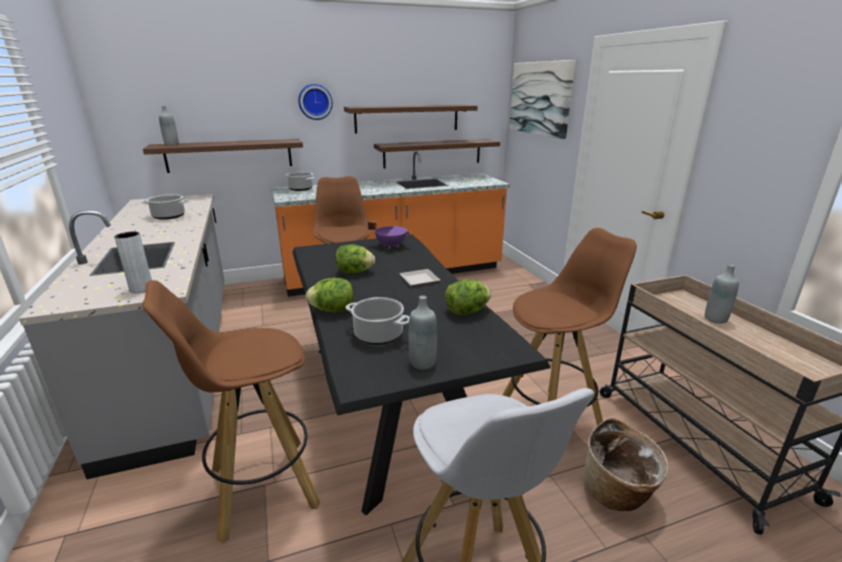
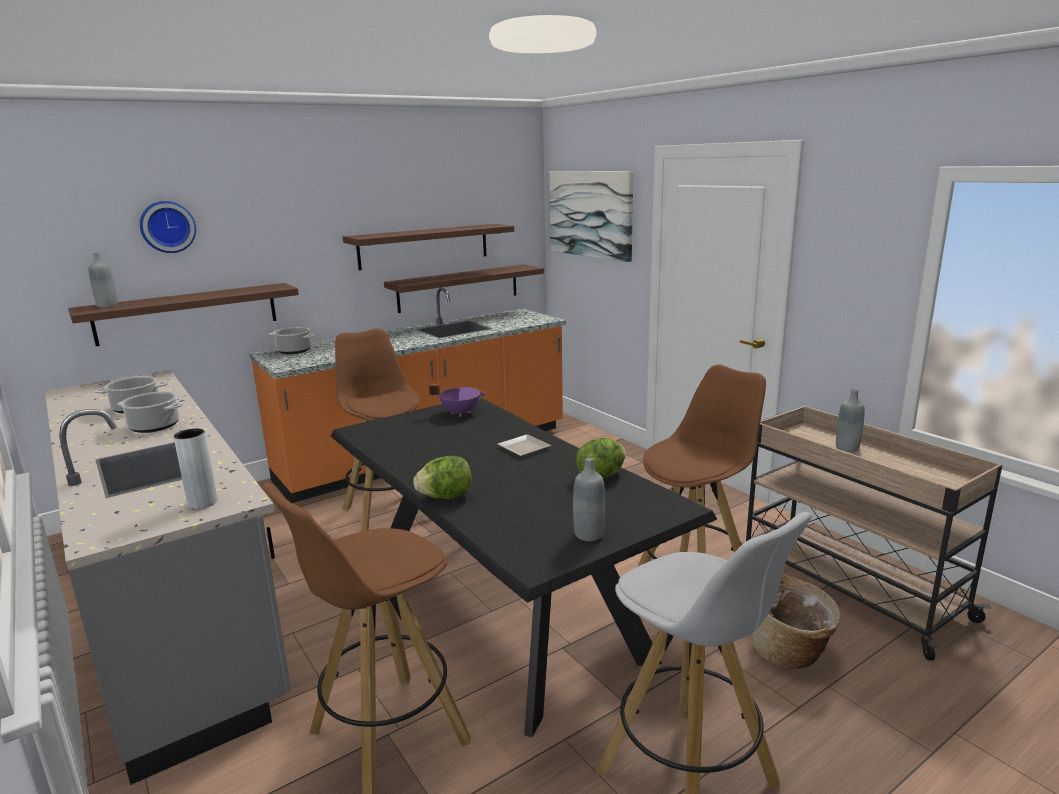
camera: 15 degrees left, 5 degrees down
wall clock [298,84,333,120] -> wall clock moved to [140,201,196,253]
lettuce [336,244,375,273] -> none
cooking pot [346,297,410,345] -> cooking pot moved to [117,391,183,433]

